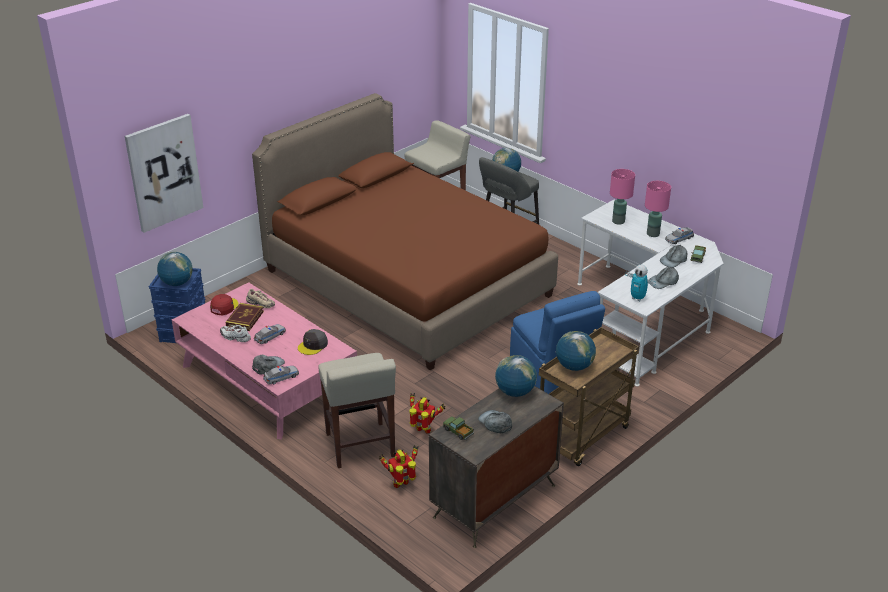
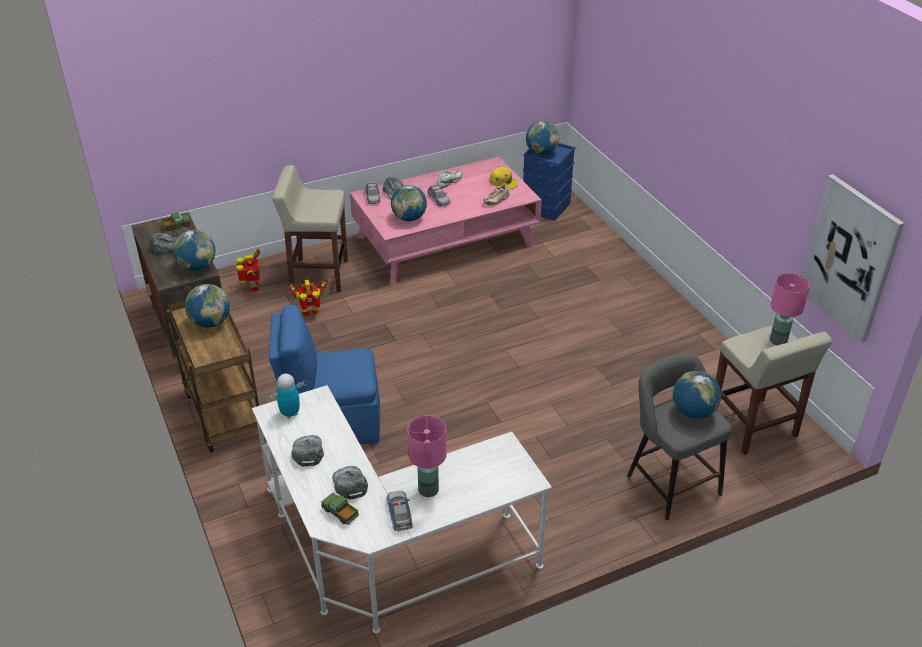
camera: 110 degrees right, 5 degrees up
picture [125,114,203,233] -> picture moved to [802,174,904,343]
red cap [210,294,238,315] -> yellow cap [489,167,518,190]
book [225,303,264,331] -> none
brown bed [252,93,558,371] -> none
grey cap [298,329,328,355] -> globe [391,185,427,221]
toy robot [409,393,446,434] -> toy robot turned 150 degrees counterclockwise [288,278,328,316]
pink table lamp [610,169,635,225] -> pink table lamp moved to [770,273,810,345]

